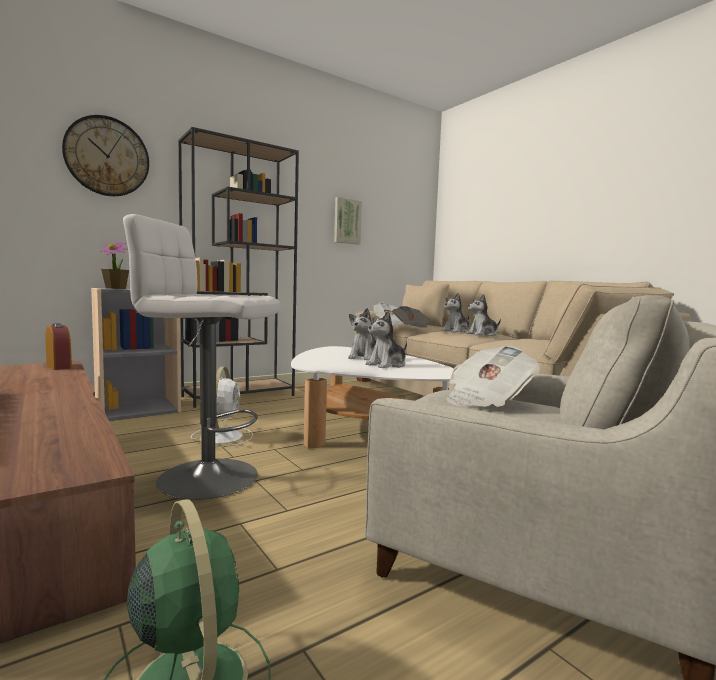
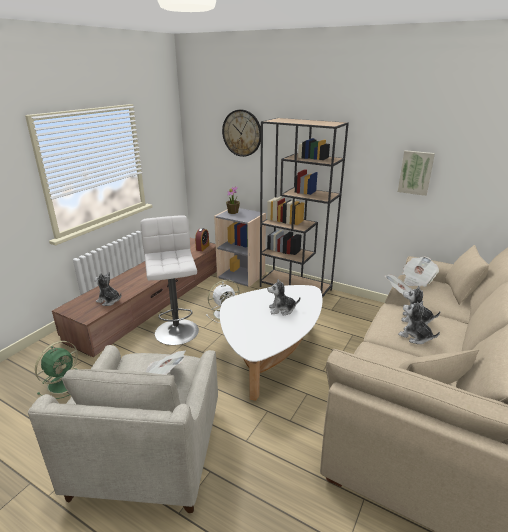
camera: 65 degrees right, 20 degrees up
plush toy [366,311,407,368] -> plush toy moved to [94,272,121,306]

